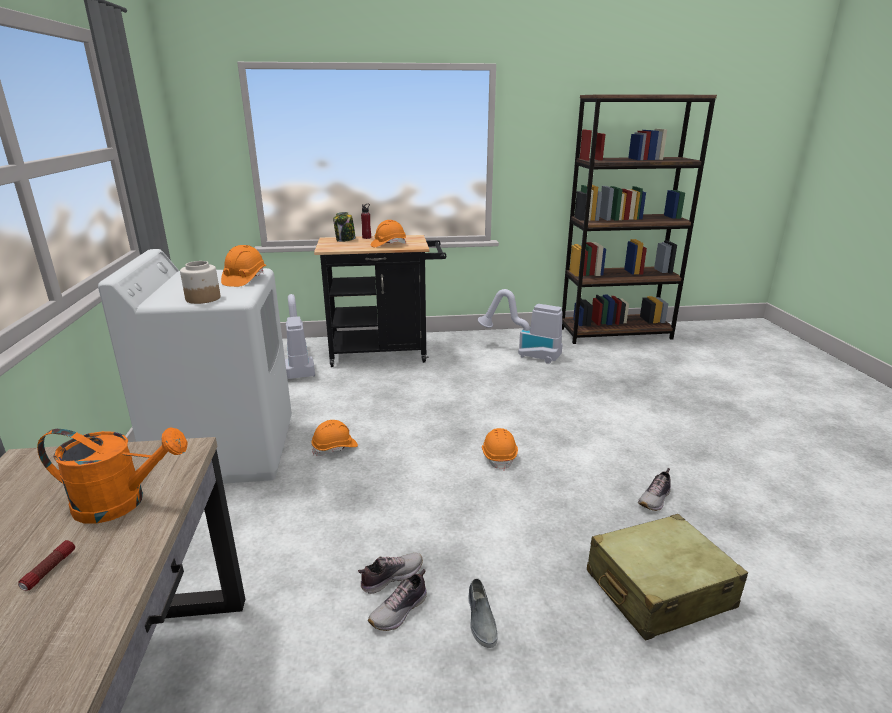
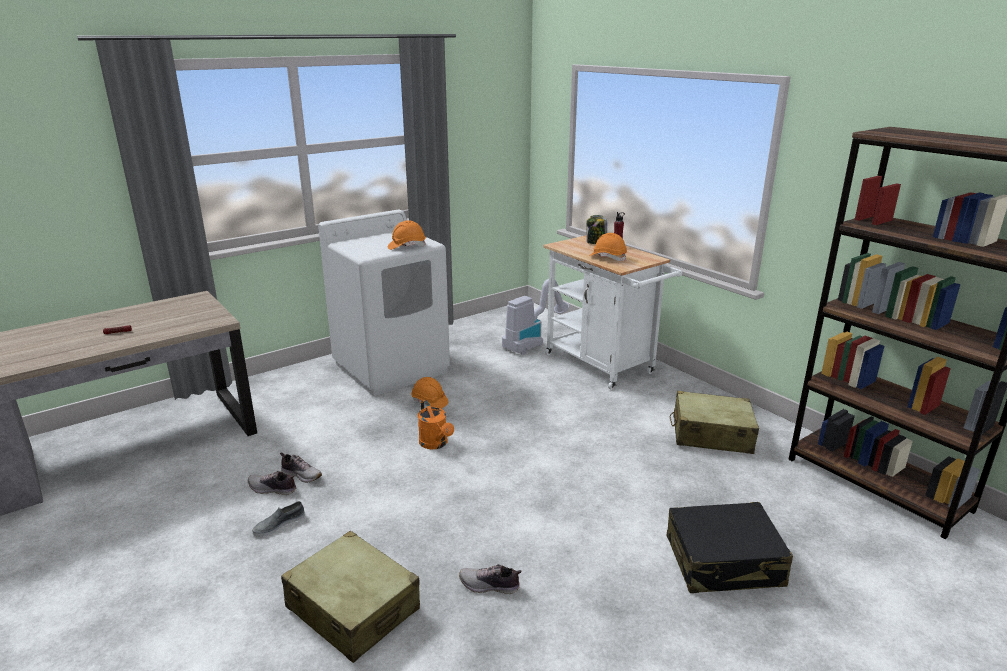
camera: 60 degrees right, 0 degrees up
orange watering can [37,427,188,524] -> orange watering can moved to [418,400,454,449]
jar [180,261,221,304] -> none
black cart [314,235,446,367] -> white cart [543,235,682,390]
vacuum cleaner [478,289,563,364] -> beige suitcase [670,391,759,454]
orange hard hat [482,428,518,471] -> none
none -> black suitcase [666,502,793,593]

